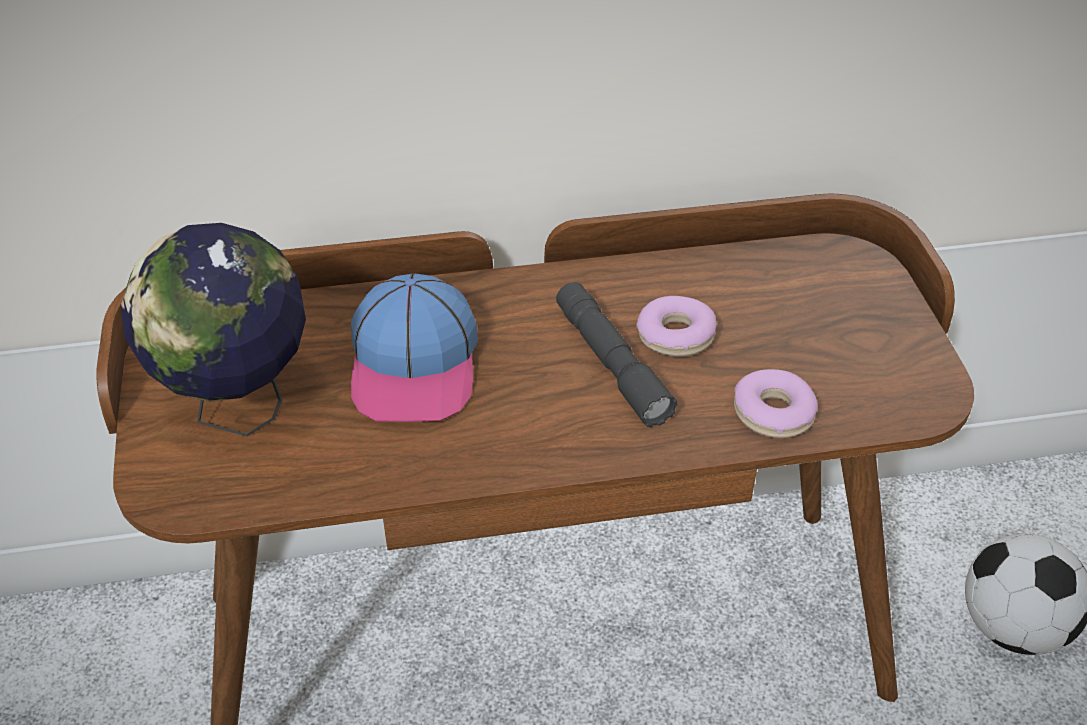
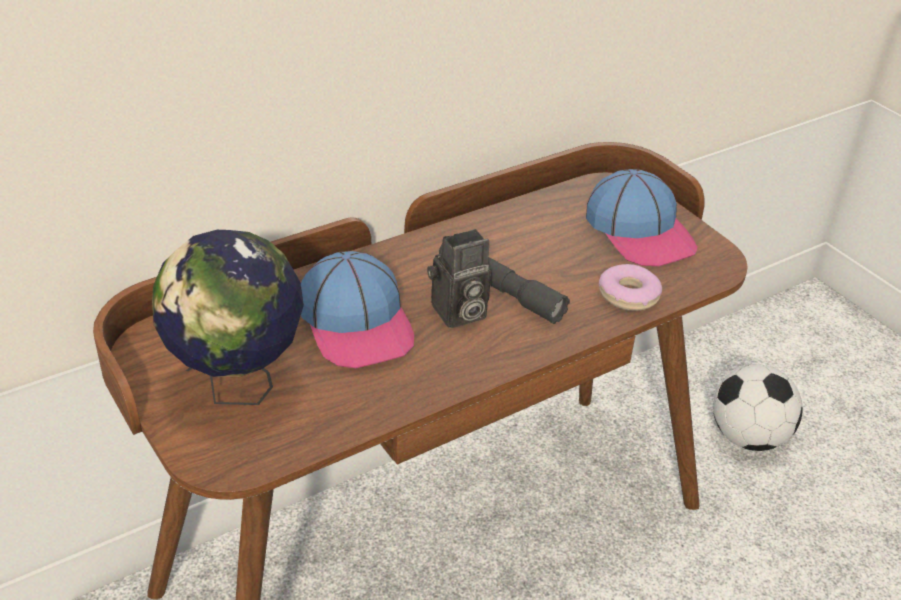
camera: 25 degrees left, 5 degrees down
donut [636,296,717,357] -> none
none -> camera [427,229,491,328]
none -> cap [586,169,698,266]

